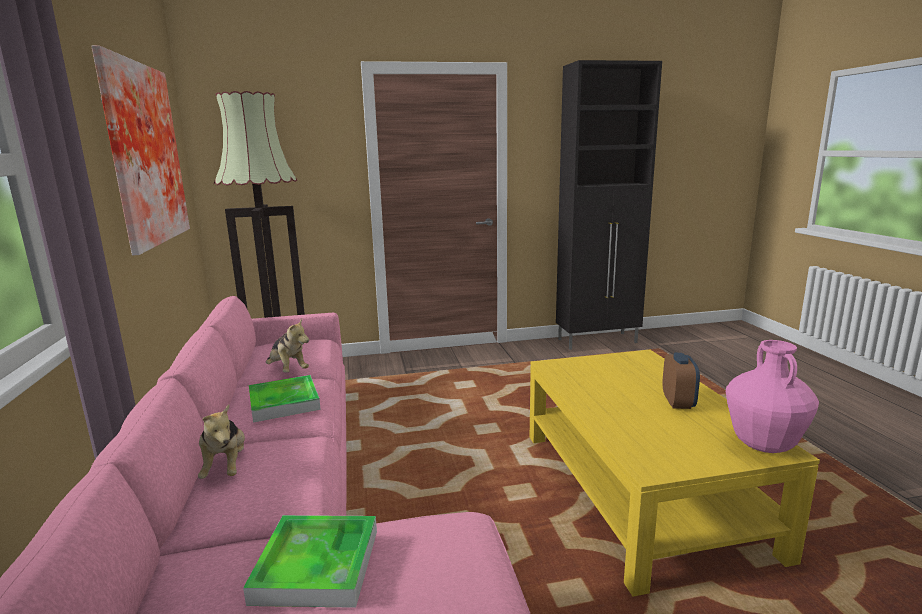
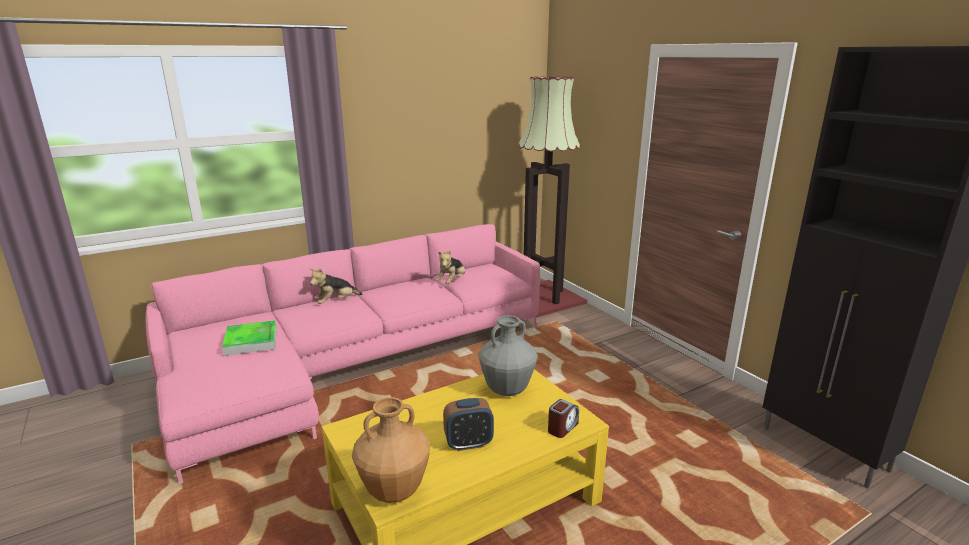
camera: 70 degrees right, 5 degrees up
picture [92,45,190,255] -> none
tray [249,375,321,423] -> none
pink vase [726,340,819,453] -> brown vase [352,397,430,503]
none -> grey vase [479,315,538,396]
none -> alarm clock [548,399,579,438]

